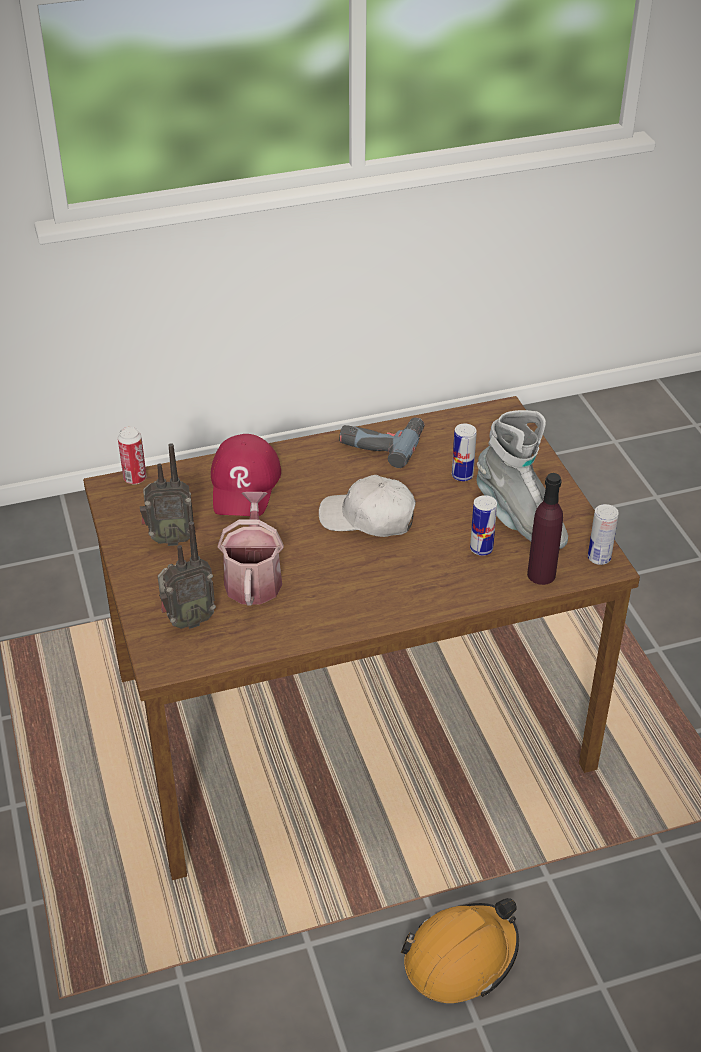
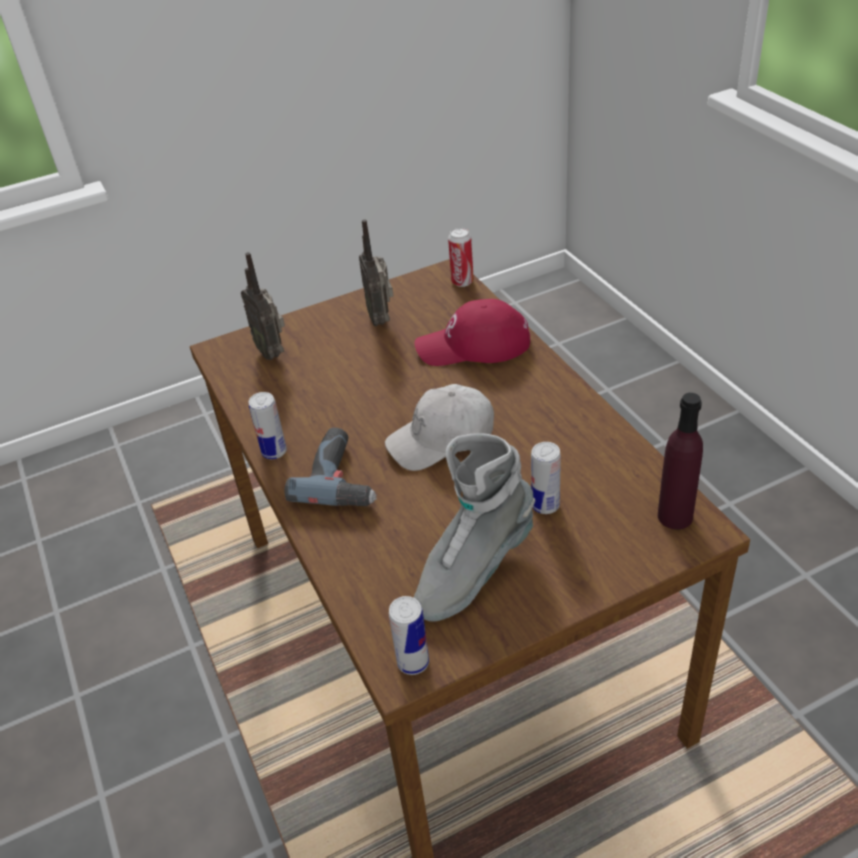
camera: 85 degrees right, 0 degrees up
watering can [218,492,284,606] -> none
white cap [319,475,416,537] -> white cap turned 120 degrees counterclockwise [385,384,494,471]
power drill [339,417,424,468] -> power drill moved to [284,428,377,506]
orange hard hat [401,898,519,1003] -> none
can [470,495,497,556] -> can moved to [249,392,287,459]
purple bottle [527,473,563,585] -> purple bottle moved to [658,393,703,530]

